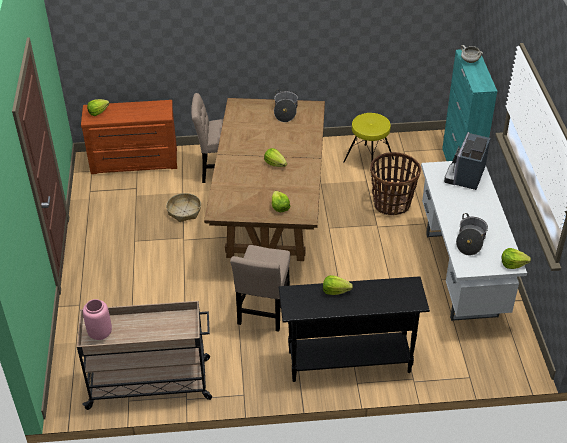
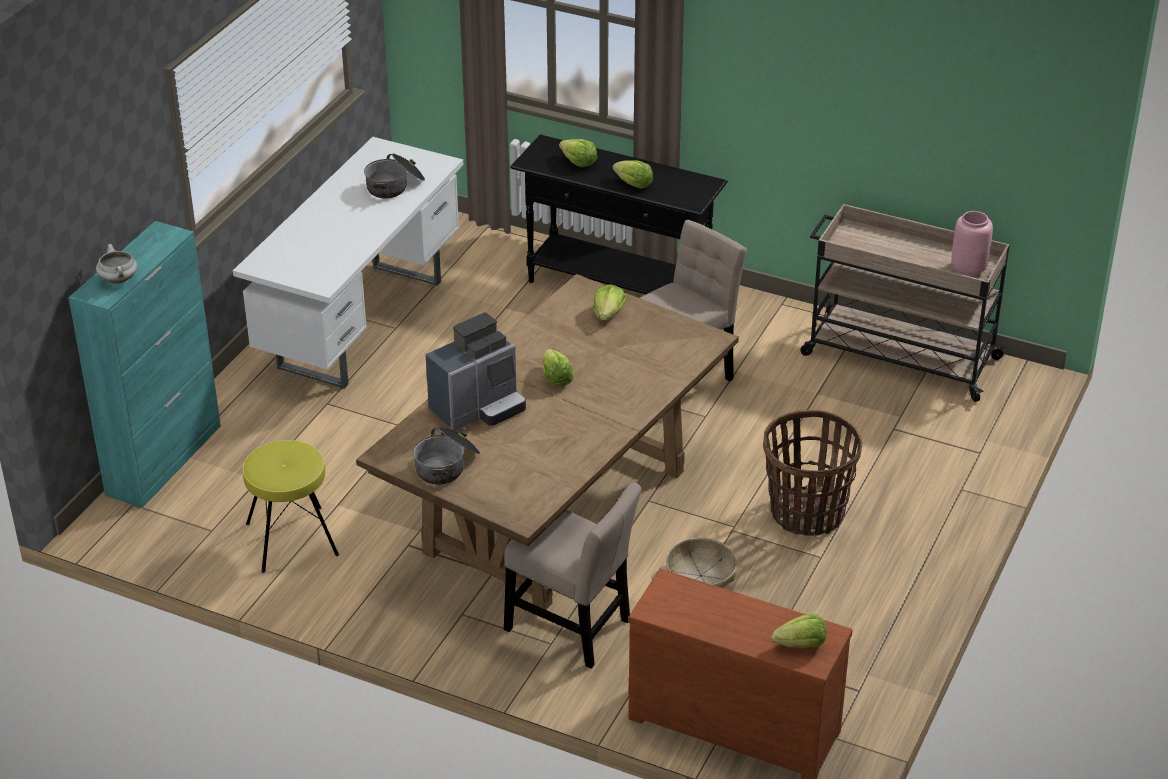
camera: 150 degrees left, 5 degrees down
basket [370,152,421,215] -> basket moved to [763,410,862,536]
coffee machine [444,132,491,190] -> coffee machine moved to [426,312,526,430]
lettuce [502,248,531,269] -> lettuce moved to [559,139,597,167]

